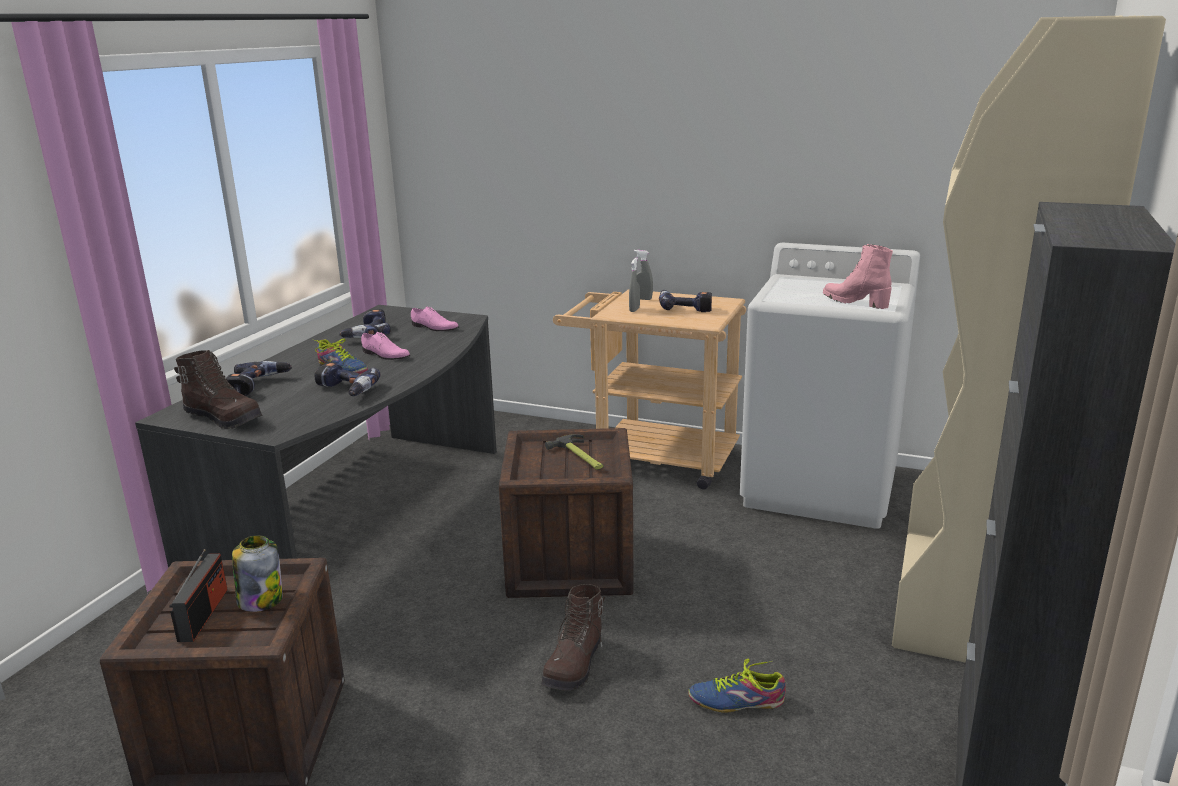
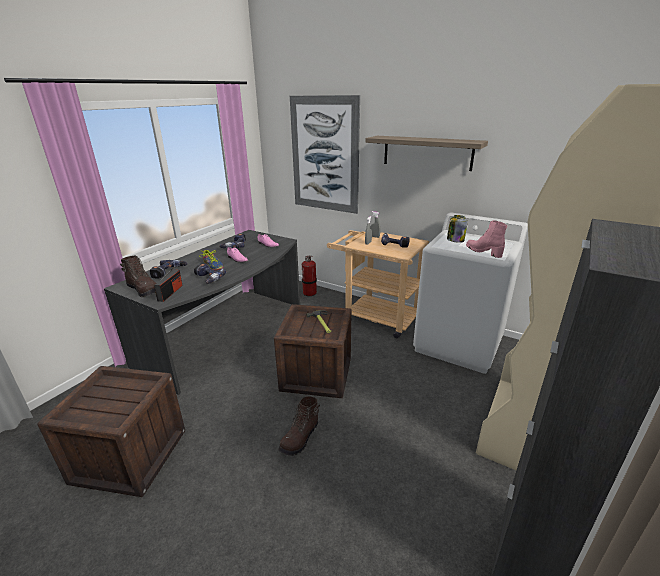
camera: 10 degrees right, 5 degrees up
radio [169,549,228,642] -> radio moved to [154,268,183,302]
jar [232,535,283,612] -> jar moved to [447,215,468,243]
shoe [688,658,786,713] -> none
none -> picture [290,95,360,214]
none -> fire extinguisher [302,255,317,296]
none -> shelf [365,136,488,171]

